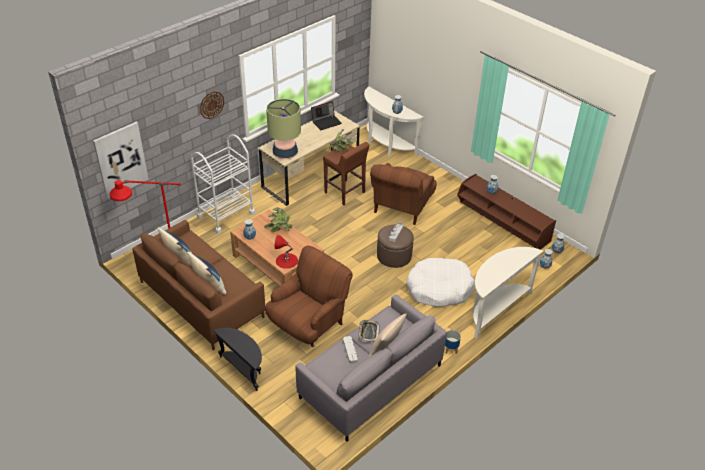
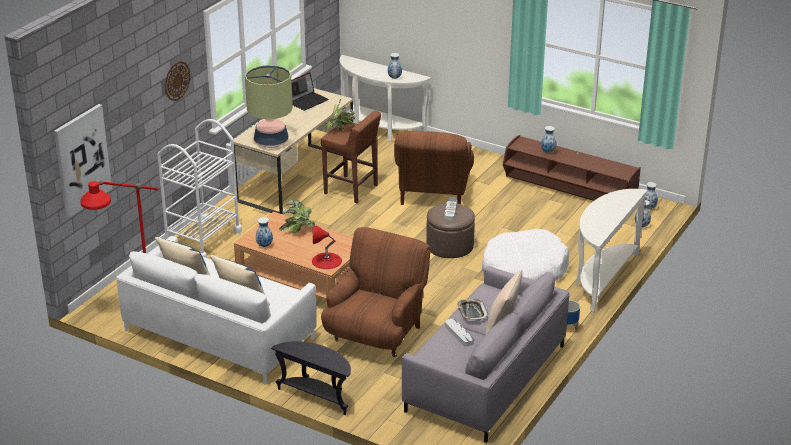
camera: 15 degrees left, 10 degrees down
brown sofa [132,220,265,350] -> white sofa [116,236,317,385]

